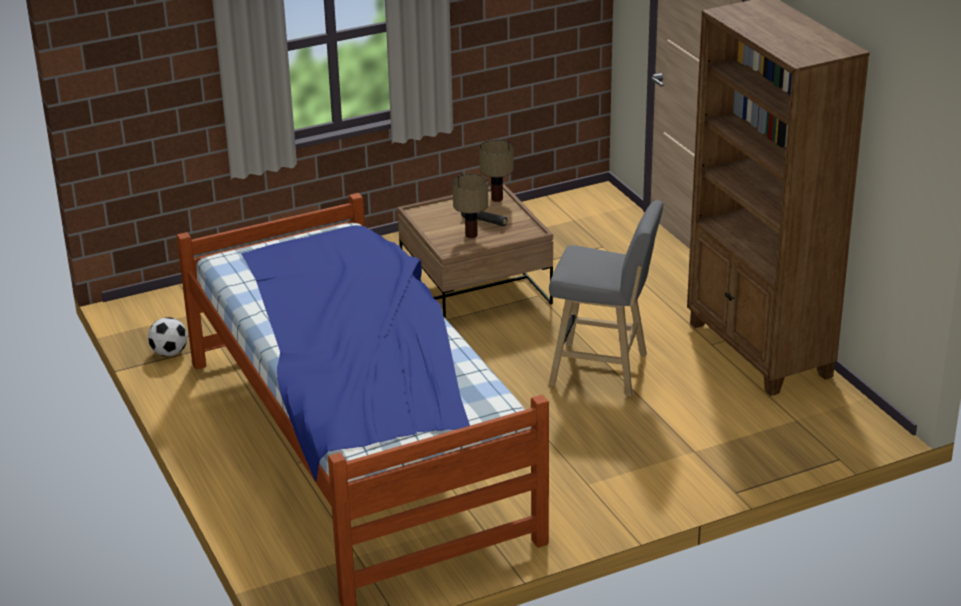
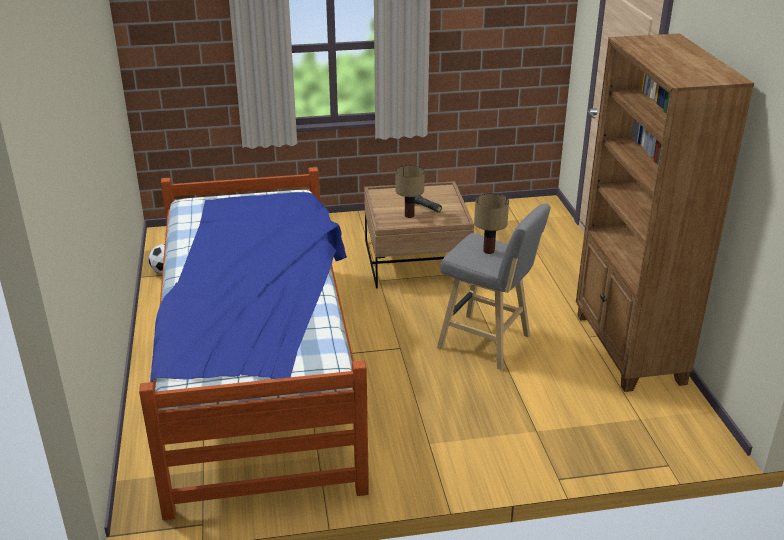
camera: 15 degrees right, 0 degrees up
table lamp [479,139,514,202] -> table lamp moved to [474,193,509,254]

